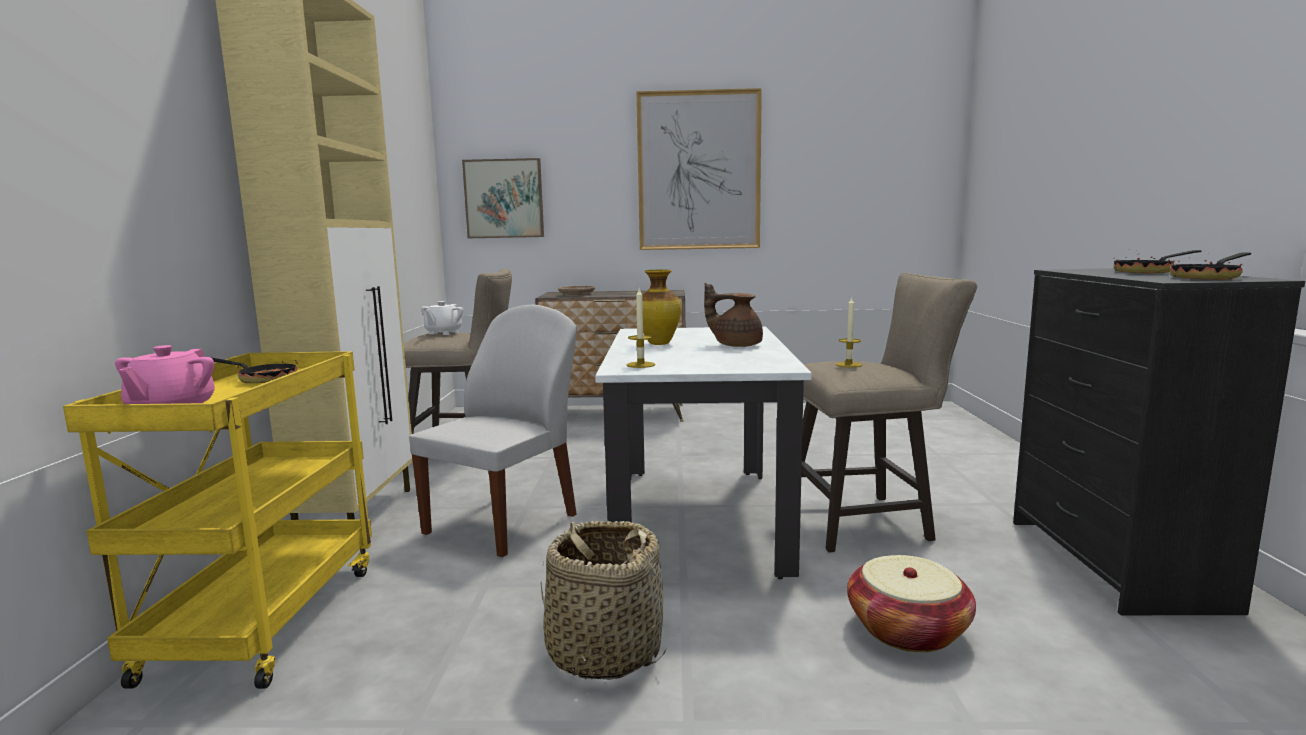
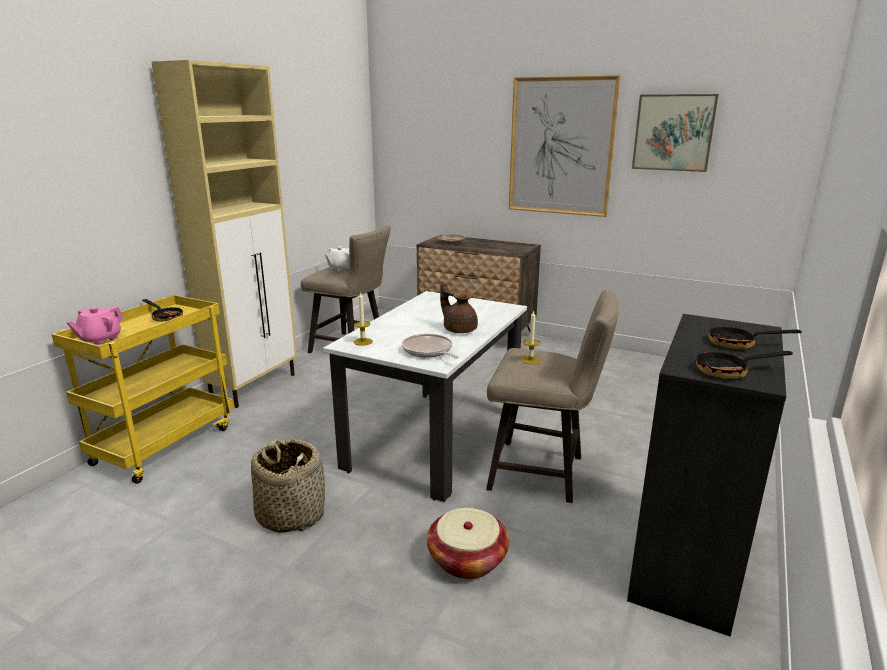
camera: 25 degrees right, 10 degrees up
white chair [409,305,577,557] -> none
picture [462,158,544,238] -> picture moved to [632,94,719,172]
vase [636,270,681,345] -> none
none -> frying pan [402,334,459,358]

